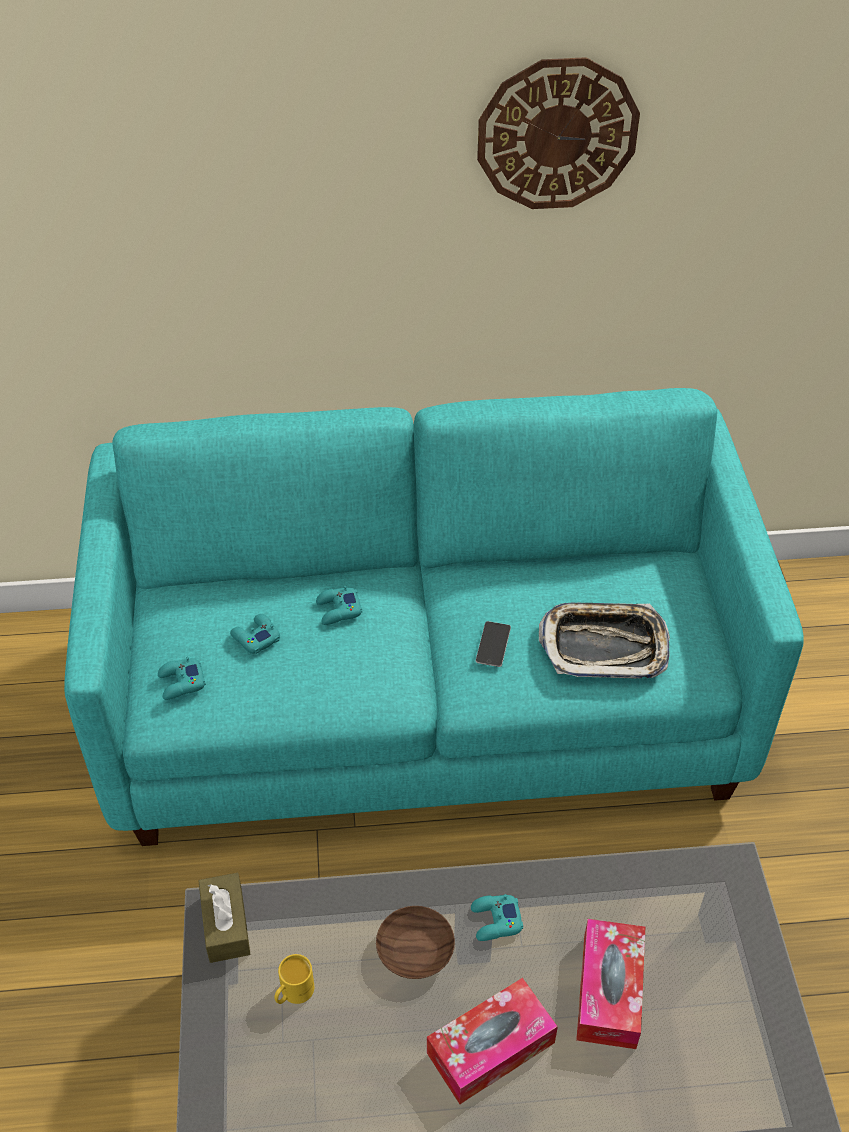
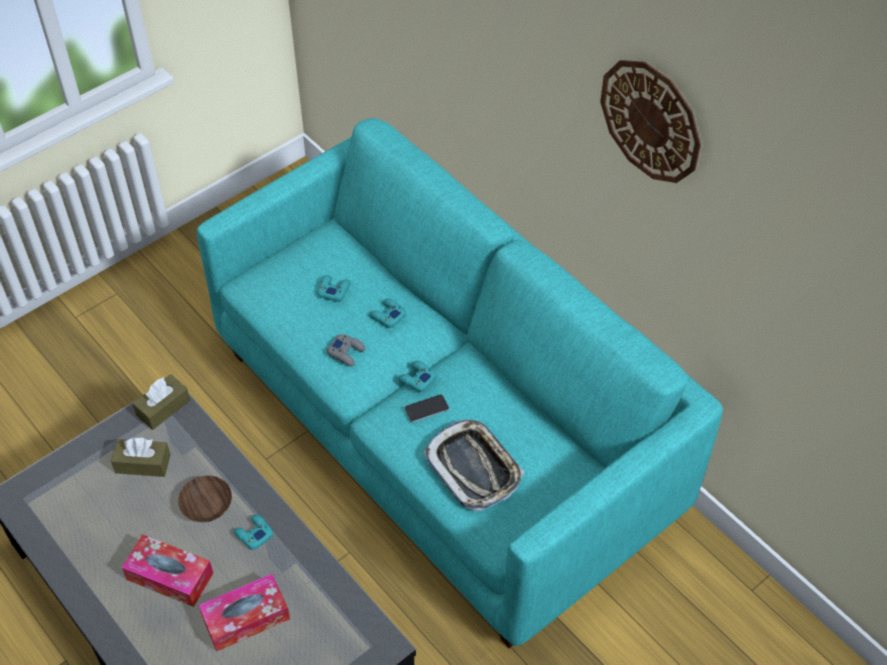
camera: 55 degrees right, 5 degrees up
turquoise game controller [158,657,206,700] -> turquoise game controller moved to [398,361,437,392]
yellow mug [274,954,314,1004] -> brown tissue box [111,438,171,477]
none -> grey game controller [327,334,365,366]

